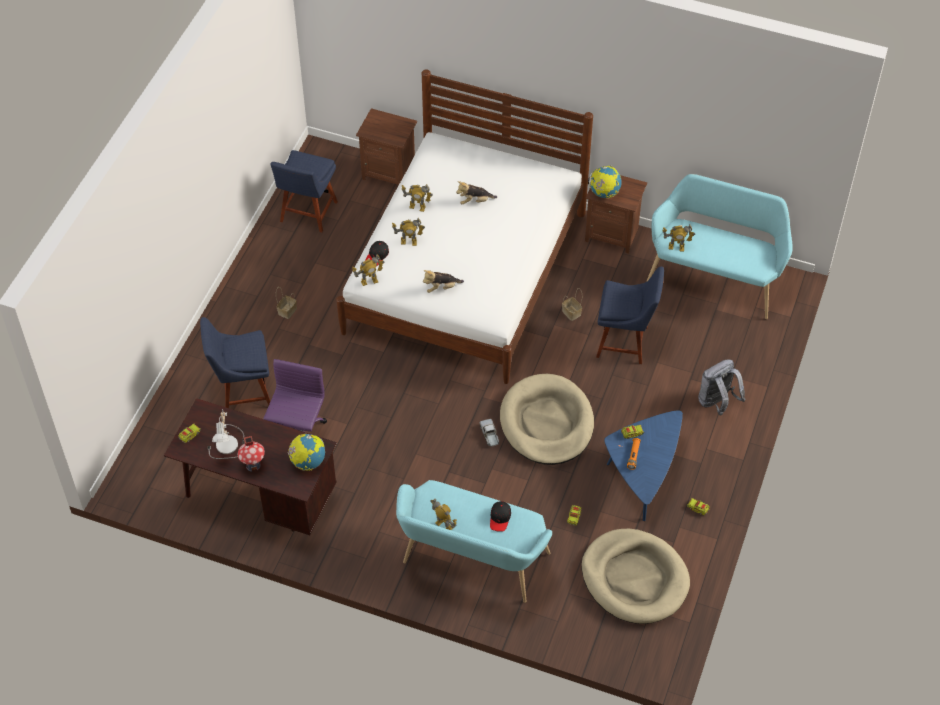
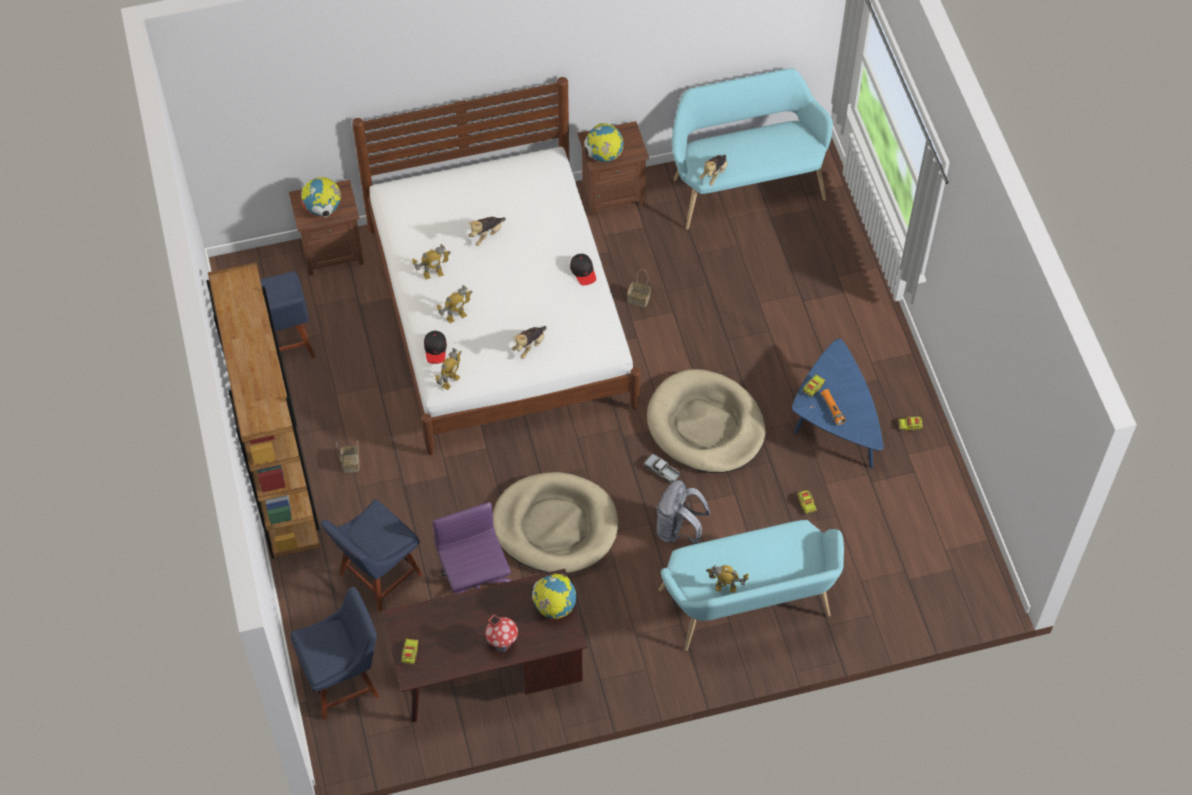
camera: 35 degrees left, 5 degrees up
table lamp [208,409,245,459] -> none
black cap [490,501,511,532] -> black cap moved to [570,254,596,285]
beige dog bed [582,529,690,624] -> beige dog bed moved to [493,472,618,573]
blue chair [596,267,664,364] -> blue chair moved to [290,587,379,720]
toy robot [663,224,695,252] -> plush toy [699,154,728,186]
grey backpack [698,359,745,416] -> grey backpack moved to [656,480,711,544]
none -> brown bookcase [206,262,320,559]
none -> globe [301,177,341,218]

